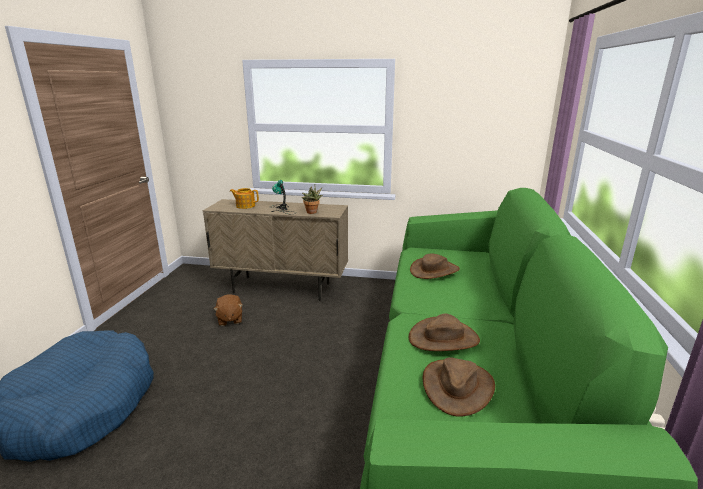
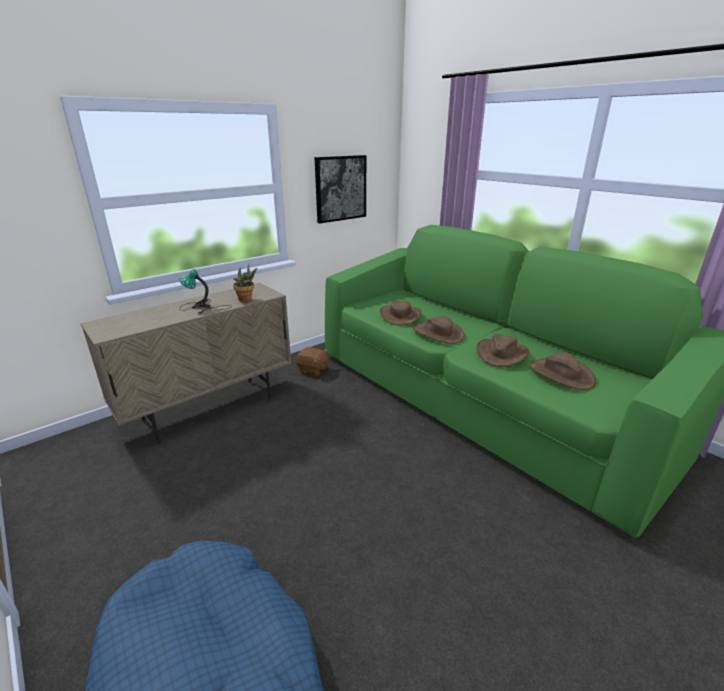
camera: 50 degrees left, 5 degrees up
brown plush toy [213,294,243,326] -> brown plush toy moved to [296,347,330,376]
teapot [230,188,259,209] -> none
none -> picture [315,155,366,223]
none -> brown hat [413,316,464,344]

